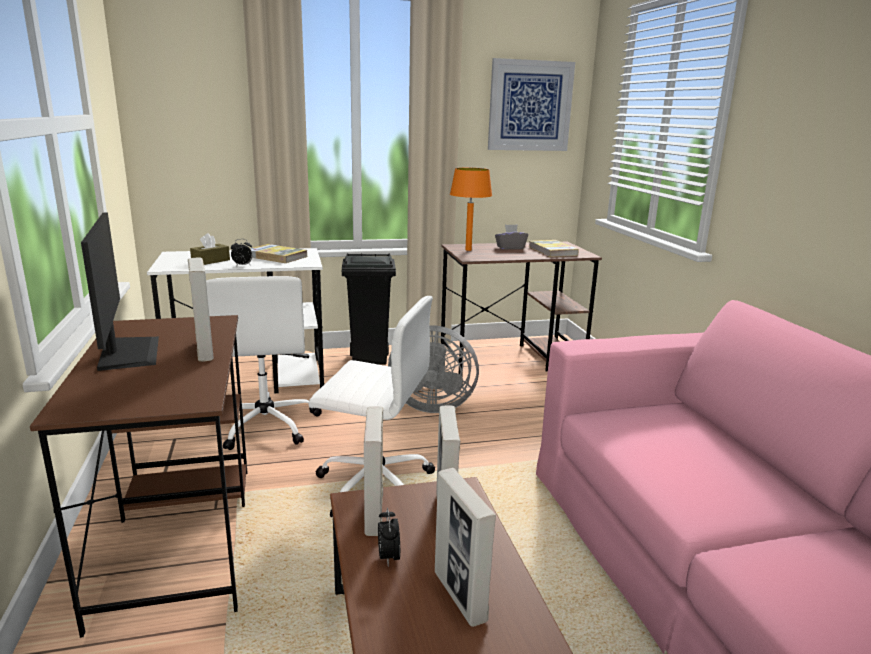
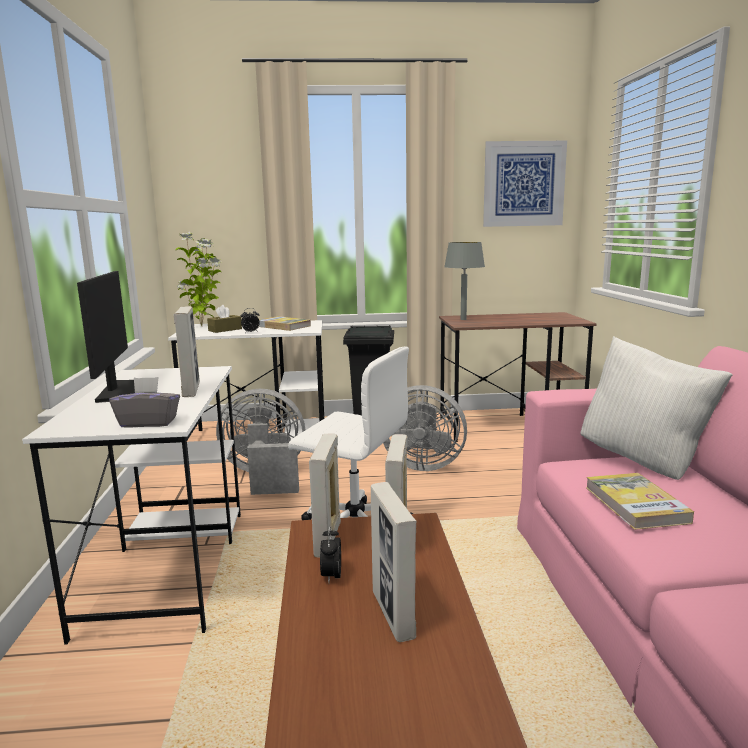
camera: 10 degrees right, 5 degrees down
brown desk [30,315,248,638] -> white desk [22,366,241,645]
white office chair [206,276,322,450] -> grey fan [216,389,305,495]
orange table lamp [450,168,492,251] -> grey table lamp [444,242,485,320]
grey tissue box [495,225,528,250] -> grey tissue box moved to [109,377,180,428]
book [529,240,579,257] -> book moved to [586,473,694,530]
none -> potted plant [175,232,221,326]
none -> white pillow [581,336,733,480]

